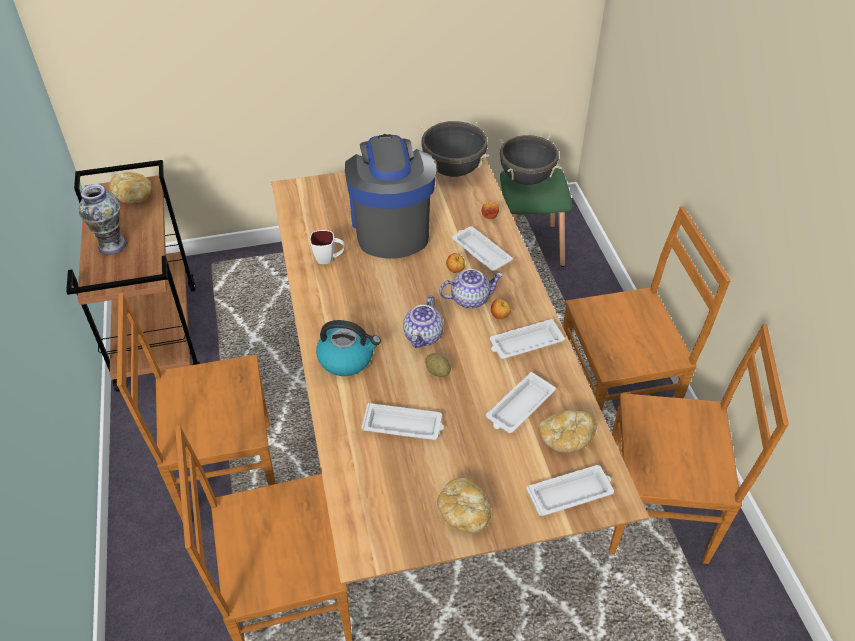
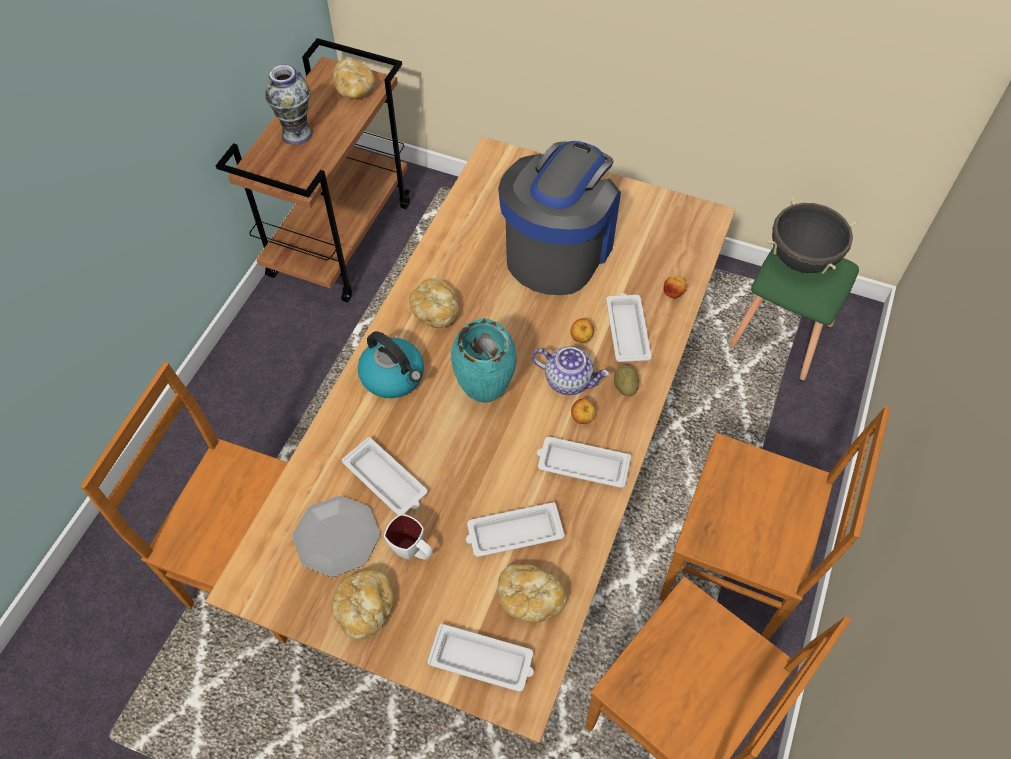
camera: 35 degrees right, 10 degrees up
brown chair [117,293,276,522] -> none
white mug [310,230,345,264] -> white mug moved to [384,514,433,560]
teapot [403,295,444,348] -> turquoise vase [451,318,517,403]
black cooking pot [421,121,489,177] -> none
potato [425,353,451,377] -> potato moved to [614,365,639,396]
none -> plate [292,496,380,577]
none -> bread [409,278,459,328]

